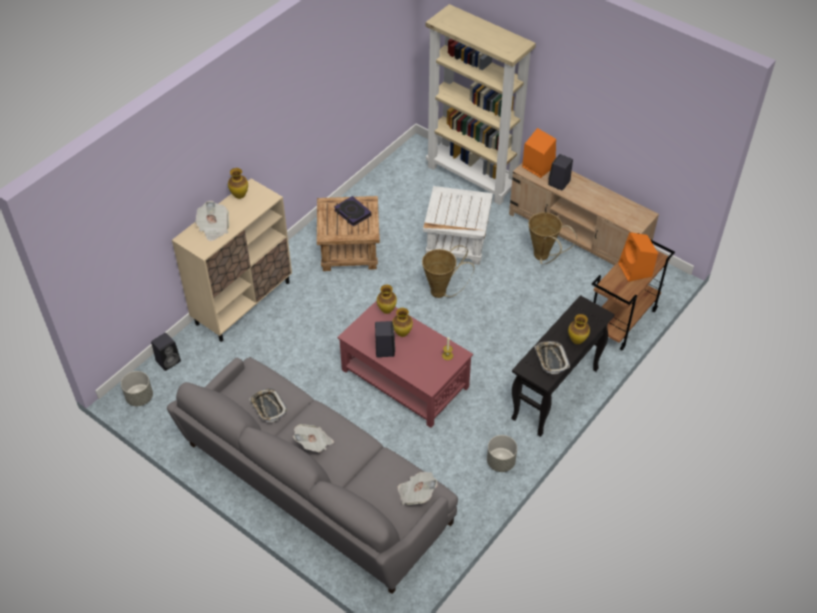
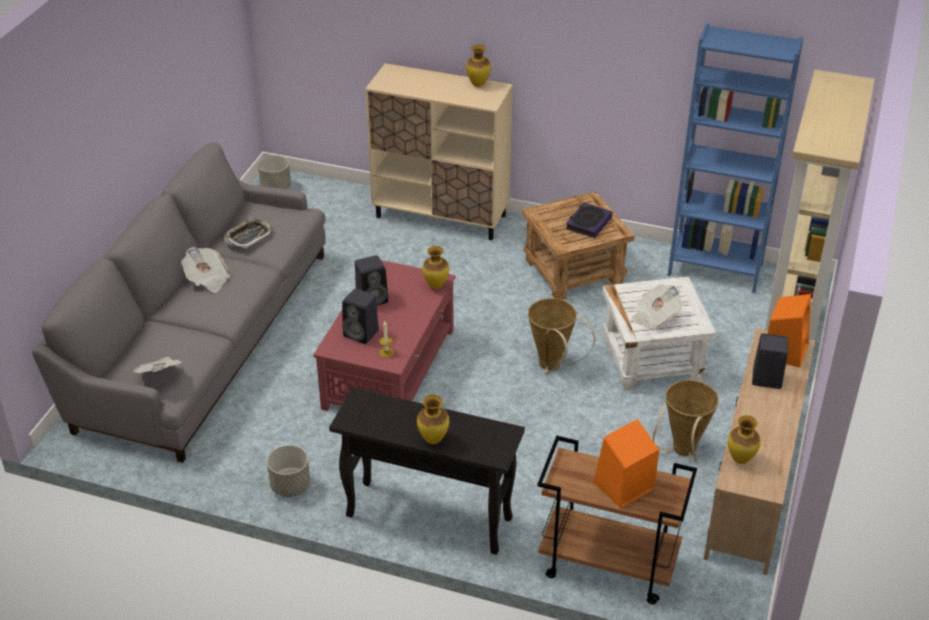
camera: 70 degrees right, 10 degrees down
black speaker [151,333,181,371] -> black speaker moved to [342,288,379,344]
newspaper [195,201,229,241] -> newspaper moved to [631,284,683,330]
vase [392,308,413,337] -> vase moved to [728,415,761,464]
tray [535,341,570,374] -> none
none -> blue bookcase [667,23,803,293]

